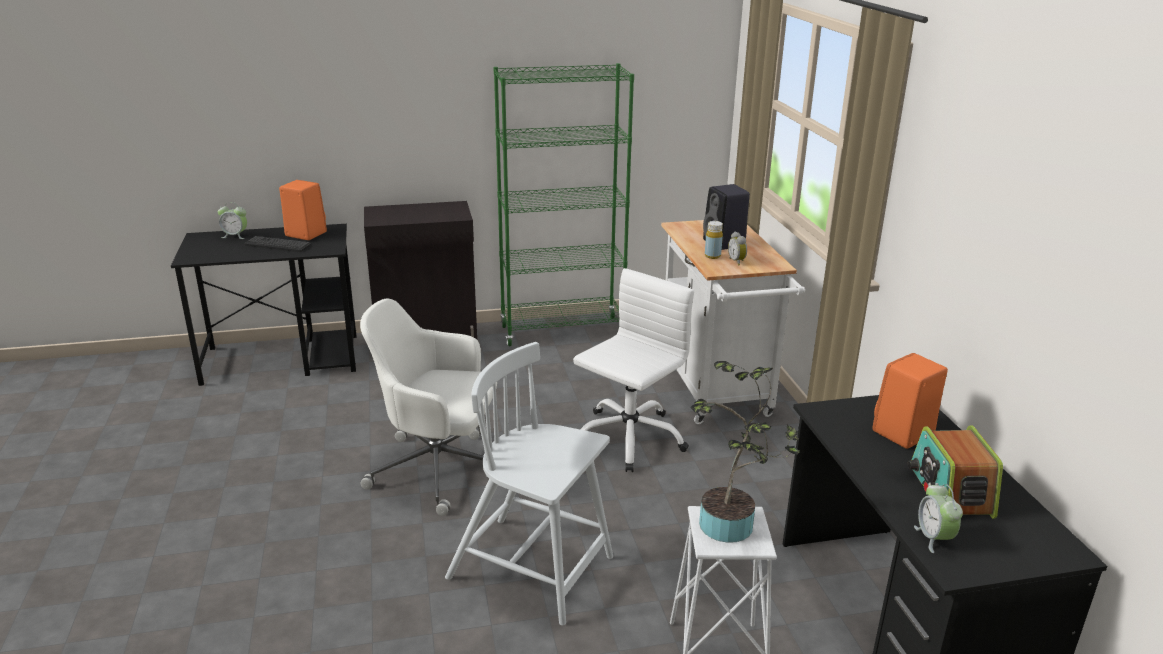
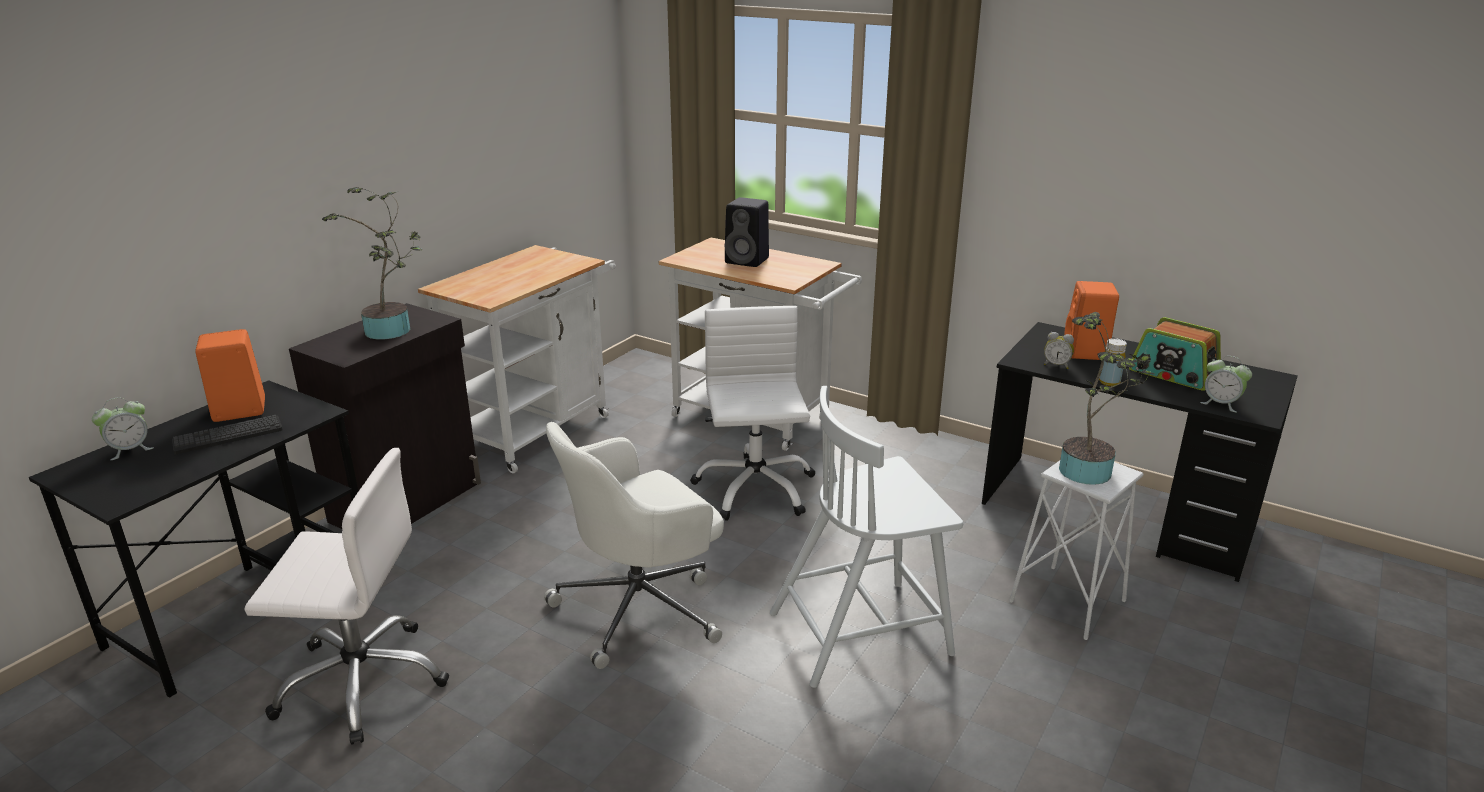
camera: 45 degrees left, 0 degrees up
green bookcase [494,63,634,346] -> white cart [418,245,616,473]
yellow bottle [705,221,723,259] -> yellow bottle moved to [1099,338,1127,386]
alarm clock [728,232,747,266] -> alarm clock moved to [1044,332,1074,369]
none -> white office chair [244,448,449,745]
none -> potted plant [322,187,423,339]

